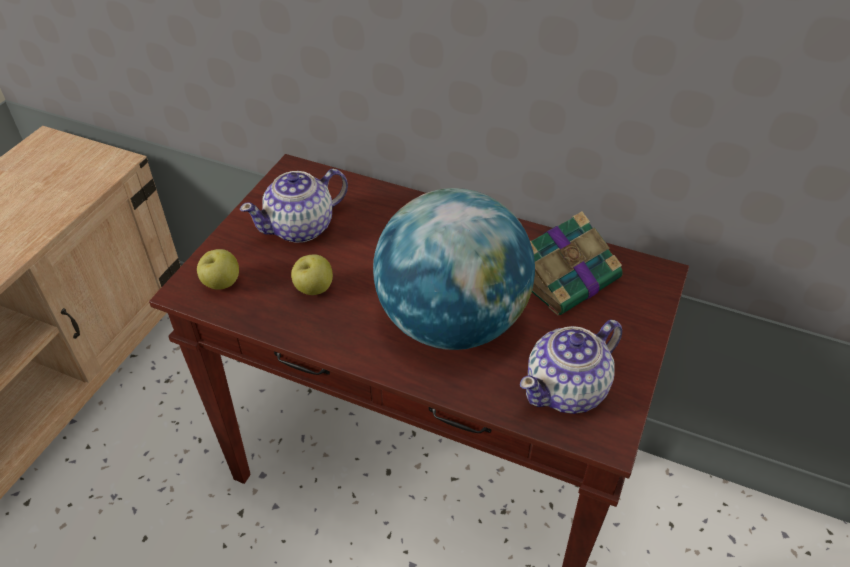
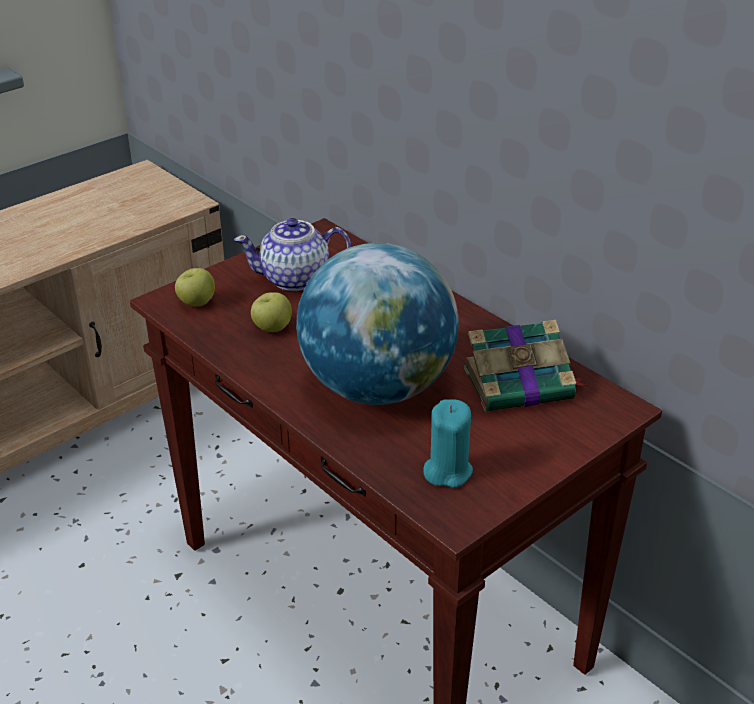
camera: 25 degrees right, 10 degrees down
teapot [520,320,622,414] -> turquoise candle [423,399,473,488]

